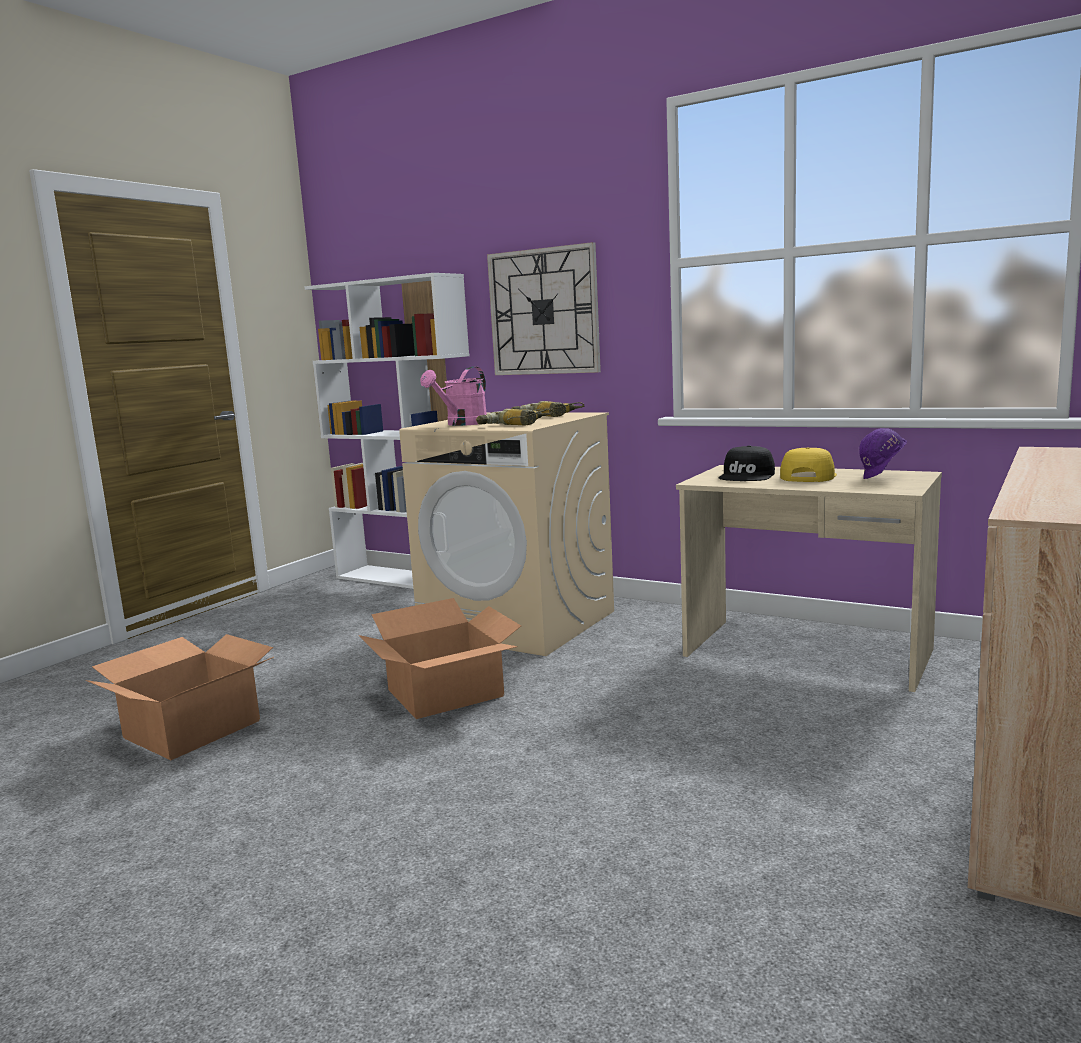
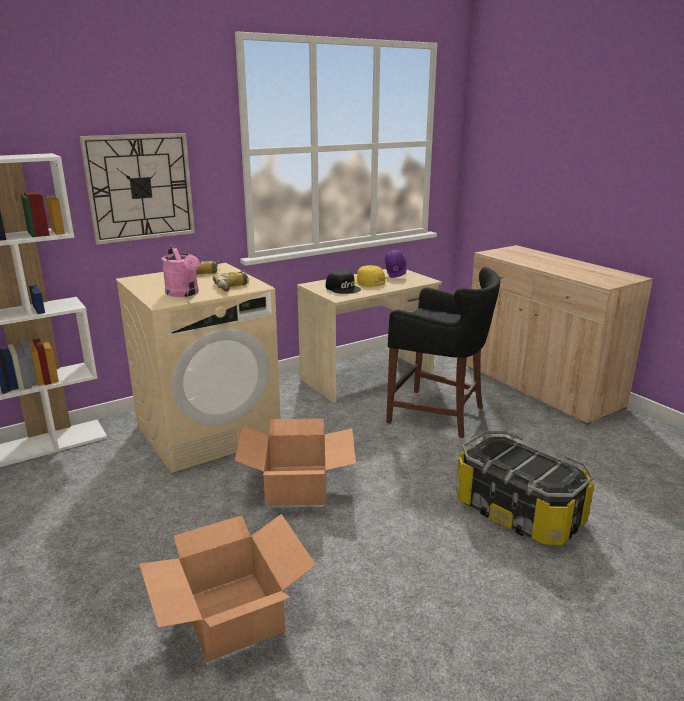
camera: 65 degrees left, 10 degrees up
none -> black stool [386,267,501,438]
none -> storage box [456,431,595,545]

